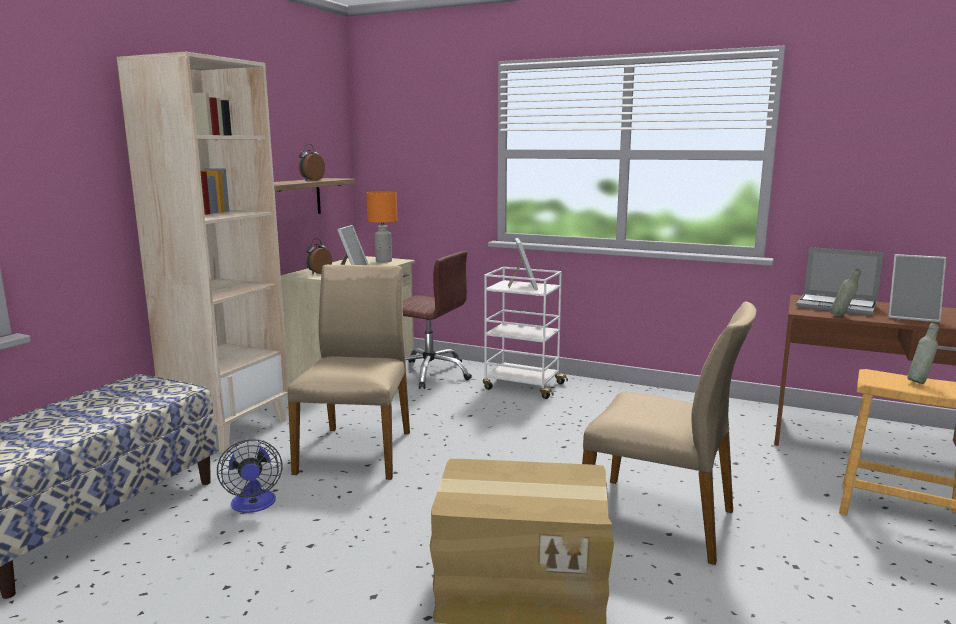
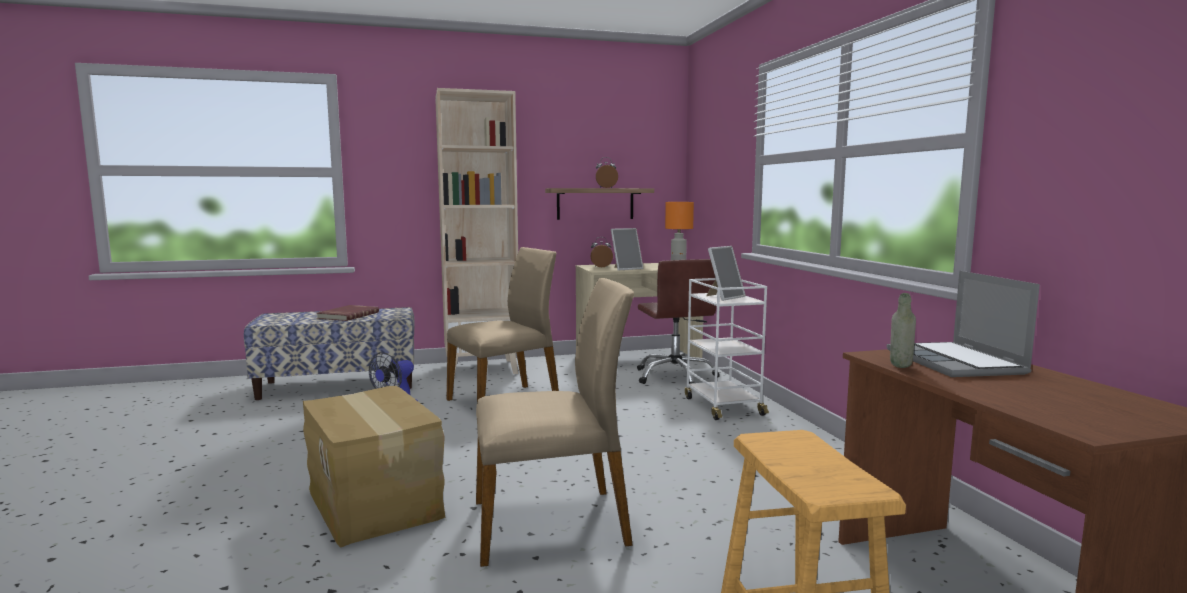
camera: 50 degrees right, 5 degrees down
beige chair [582,302,756,565] -> beige chair turned 90 degrees counterclockwise [476,278,634,567]
picture frame [888,254,946,322] -> none
grey bottle [907,323,939,384] -> none
none -> red book [317,305,379,321]

